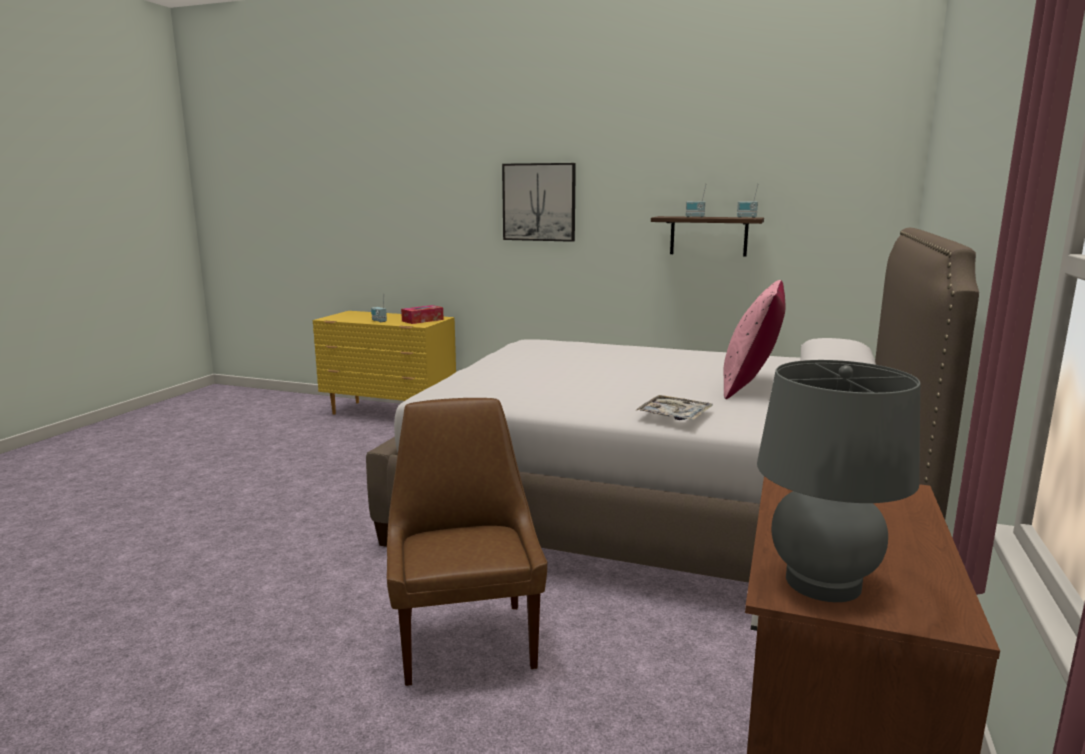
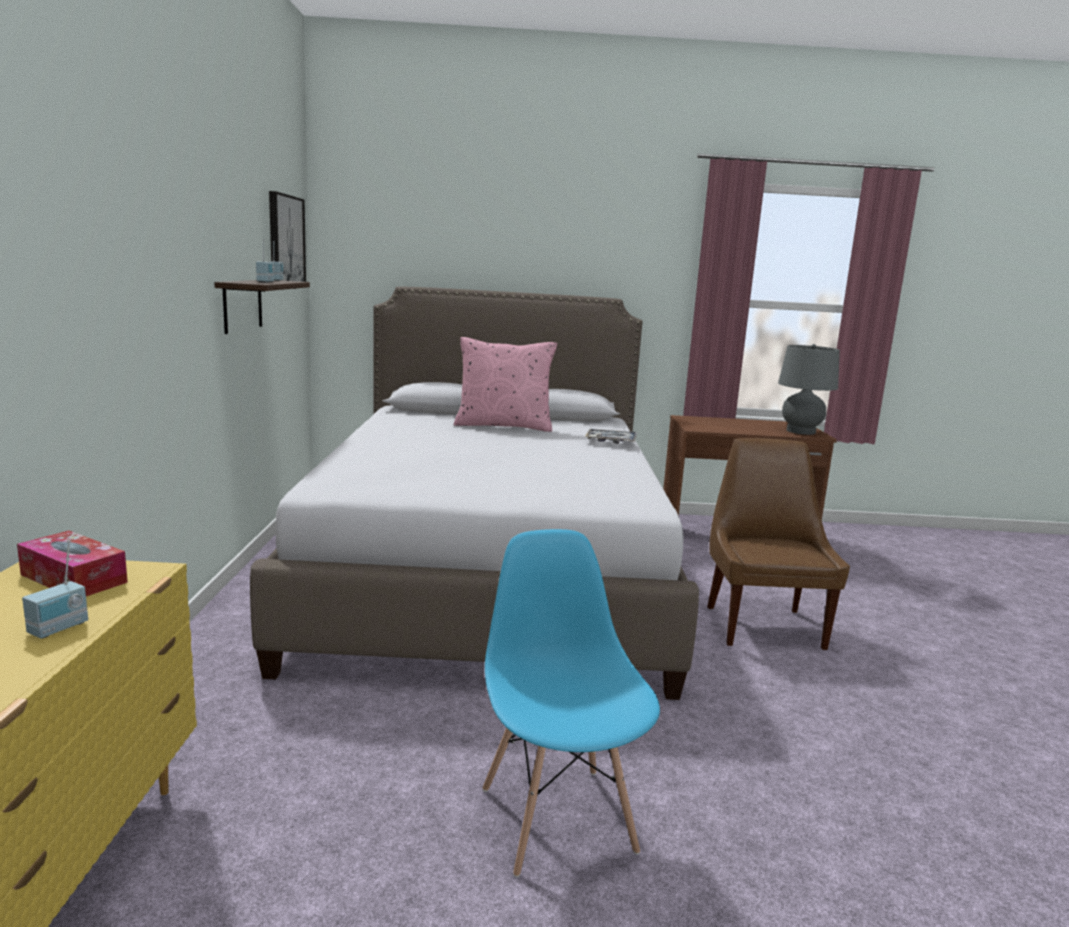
camera: 110 degrees left, 0 degrees up
brown chair [387,398,547,686] -> brown chair turned 120 degrees clockwise [707,438,850,650]
picture [502,163,576,242] -> picture moved to [269,191,306,282]
none -> blue chair [482,529,660,877]

